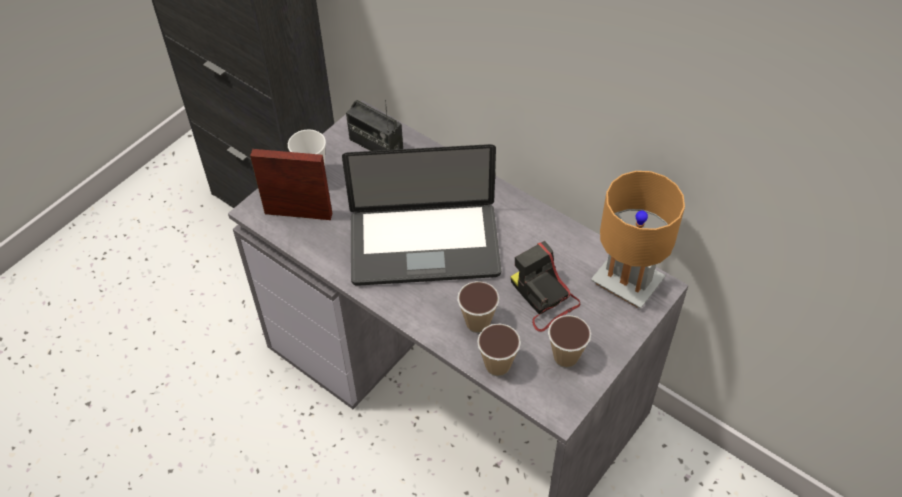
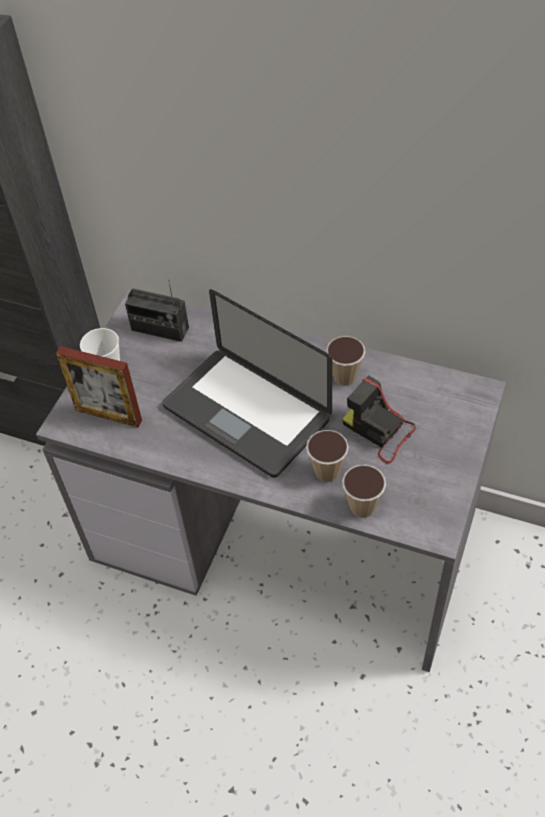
camera: 15 degrees left, 0 degrees up
picture frame [250,149,332,220] -> picture frame turned 150 degrees counterclockwise [56,346,142,427]
laptop [342,144,501,286] -> laptop turned 60 degrees clockwise [162,289,332,478]
cup [548,315,591,368] -> cup moved to [326,336,365,386]
brown table lamp [591,171,685,309] -> none

